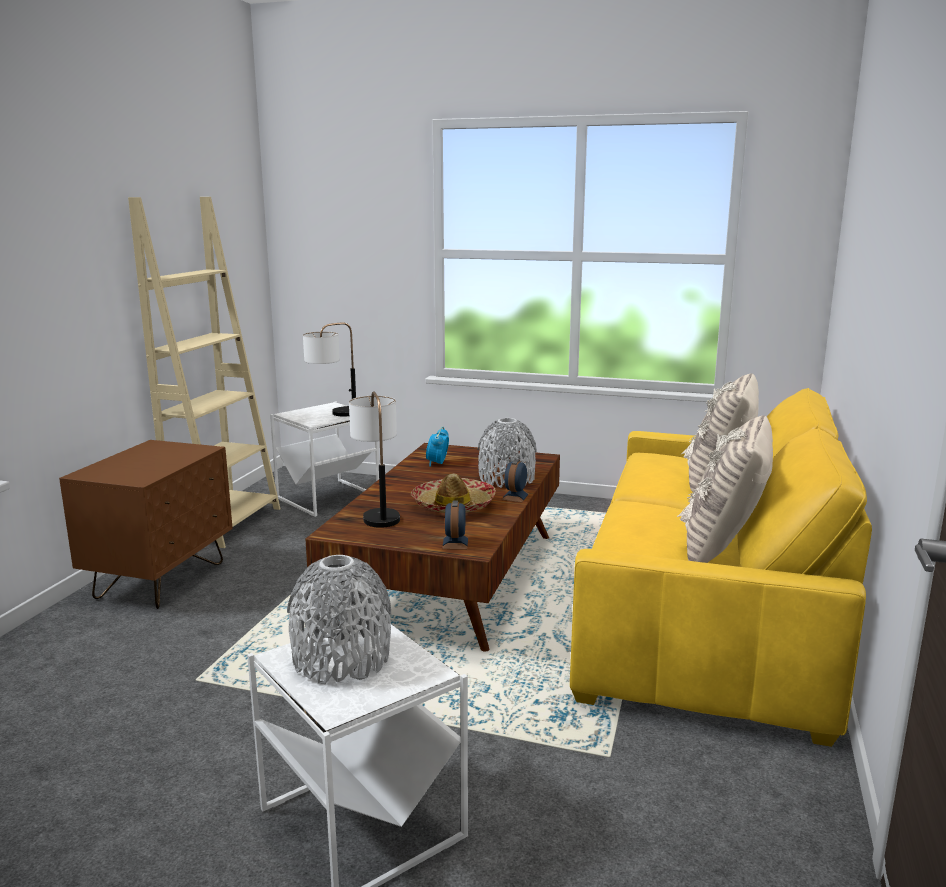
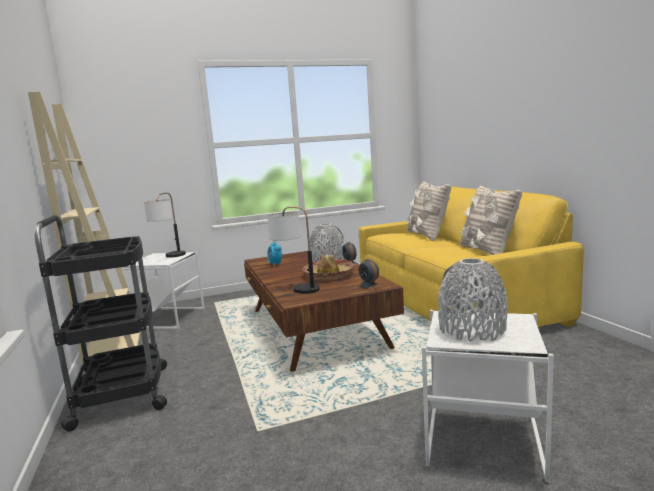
camera: 35 degrees left, 5 degrees down
brown nightstand [59,440,233,609] -> black cart [34,215,167,432]

